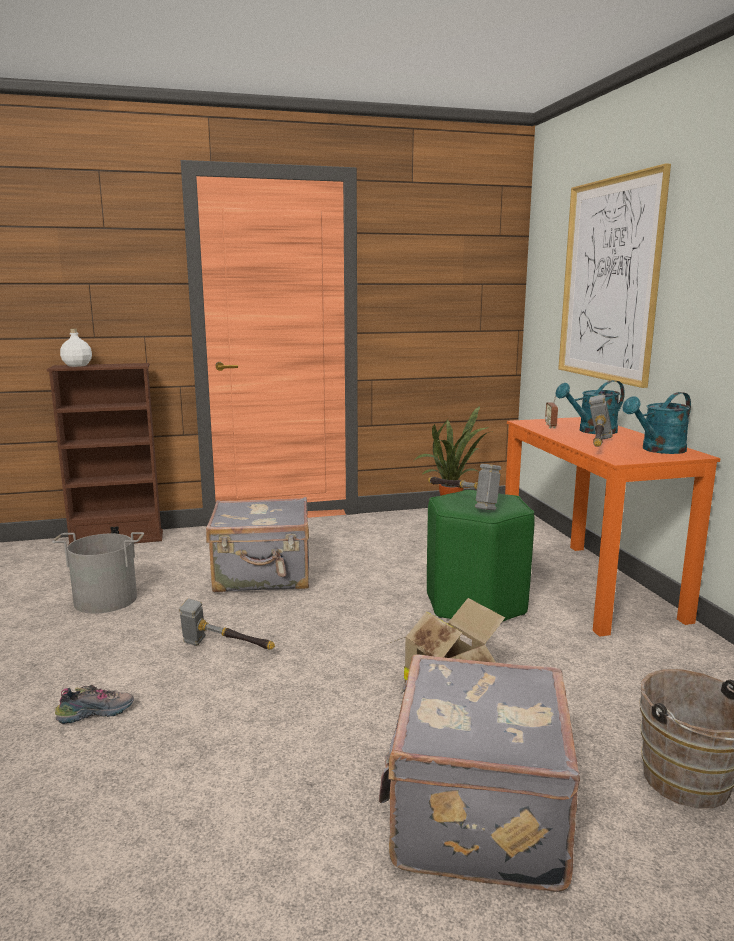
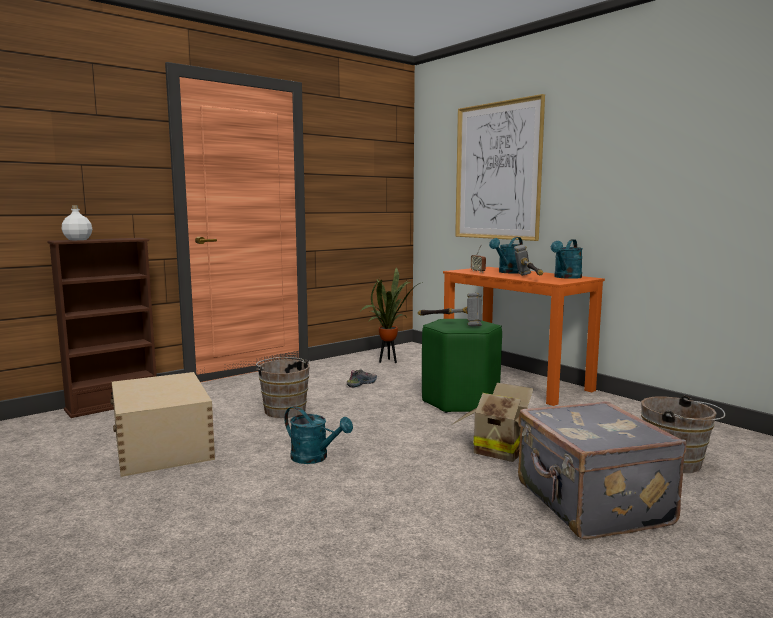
camera: 25 degrees left, 5 degrees down
grey bucket [52,532,144,614] -> beige storage box [110,372,215,477]
shoe [55,685,134,724] -> shoe moved to [346,369,377,388]
hammer [179,598,275,649] -> turquoise watering can [284,406,353,464]
grey suitcase [206,497,309,592] -> brown bucket [256,357,310,418]

